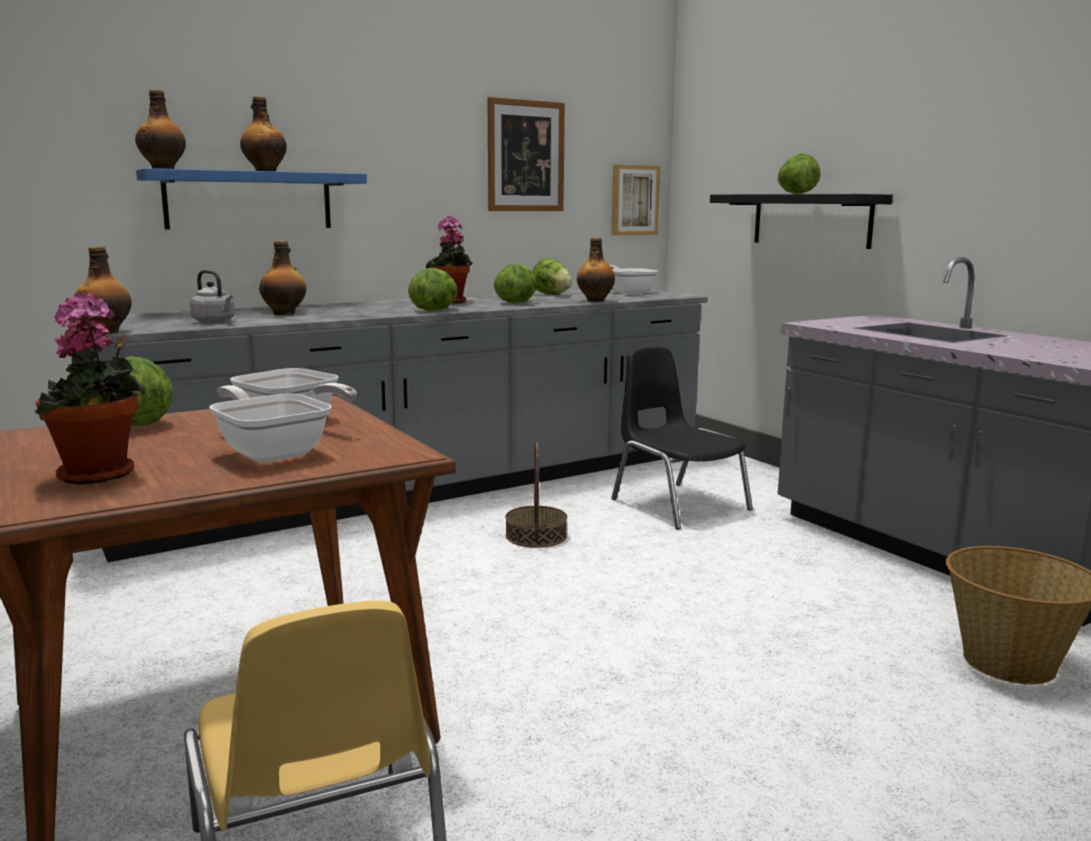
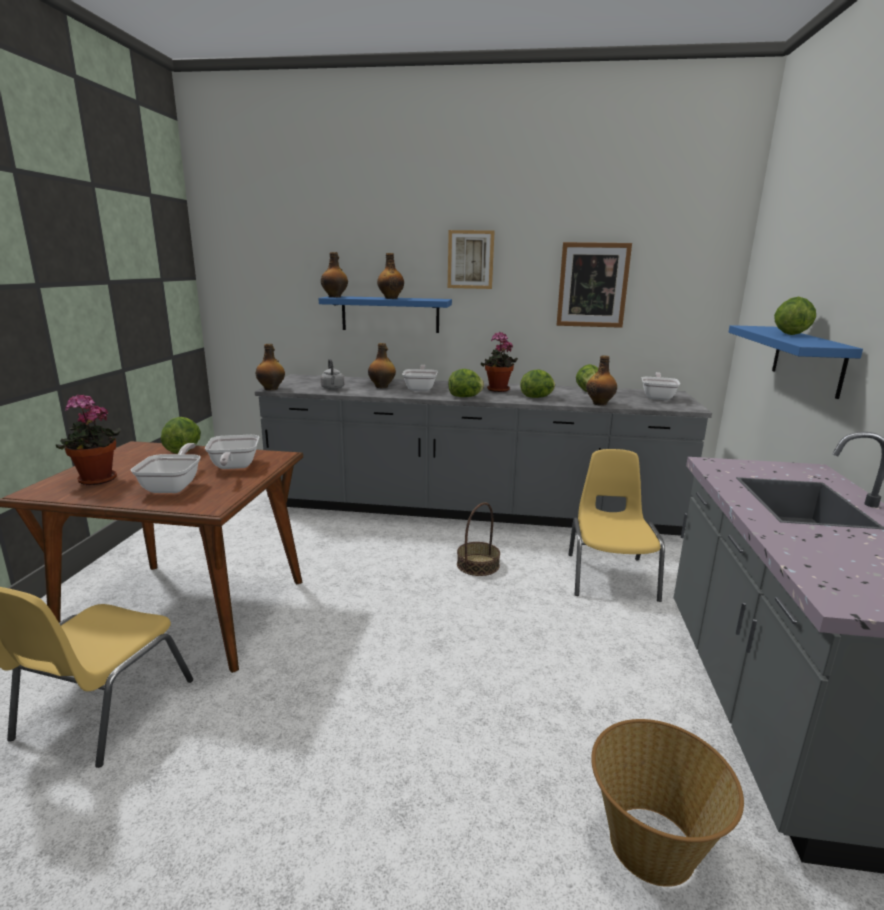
camera: 40 degrees right, 5 degrees up
picture [611,165,661,235] -> picture moved to [448,230,494,289]
black chair [611,347,753,529] -> yellow chair [568,449,665,602]
black shelf [710,194,893,249] -> blue shelf [728,325,863,399]
none -> frying pan [402,365,438,391]

